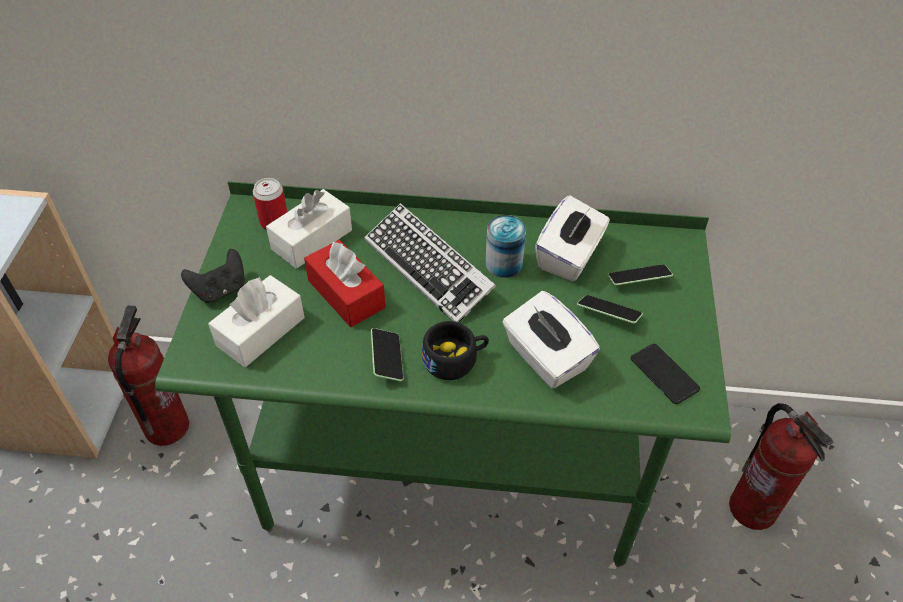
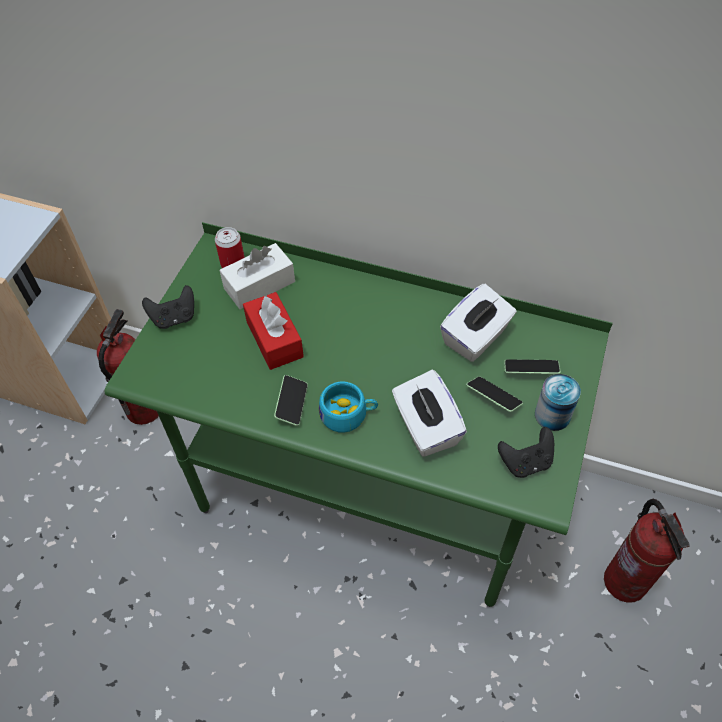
camera: 15 degrees right, 5 degrees up
white tissue box [208,275,305,367] -> none
keyboard [364,203,496,322] -> none
black cup [422,321,489,380] -> turquoise cup [319,381,378,433]
can [485,215,526,278] -> can moved to [535,374,581,431]
phone [631,344,700,404] -> black game controller [498,427,554,478]

